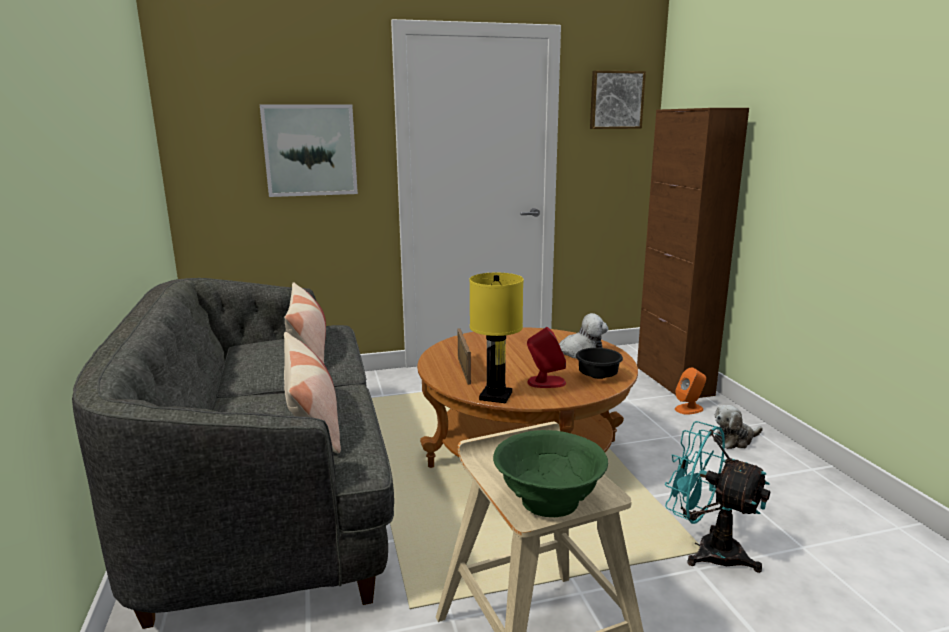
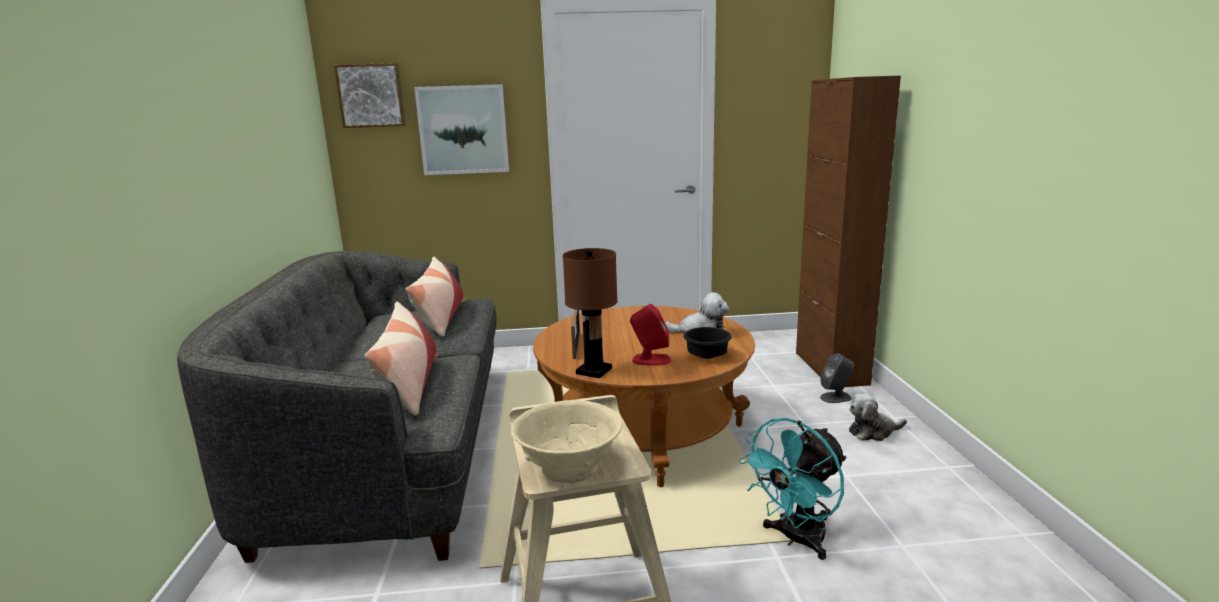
camera: 10 degrees right, 0 degrees up
yellow table lamp [469,273,524,403] -> brown table lamp [563,248,618,378]
green bowl [493,430,608,517] -> beige bowl [511,400,623,483]
picture [590,71,646,129] -> picture moved to [334,63,405,128]
turquoise fan [665,421,770,573] -> turquoise fan turned 90 degrees counterclockwise [739,418,847,560]
orange speaker [675,368,706,415] -> grey speaker [820,353,854,403]

